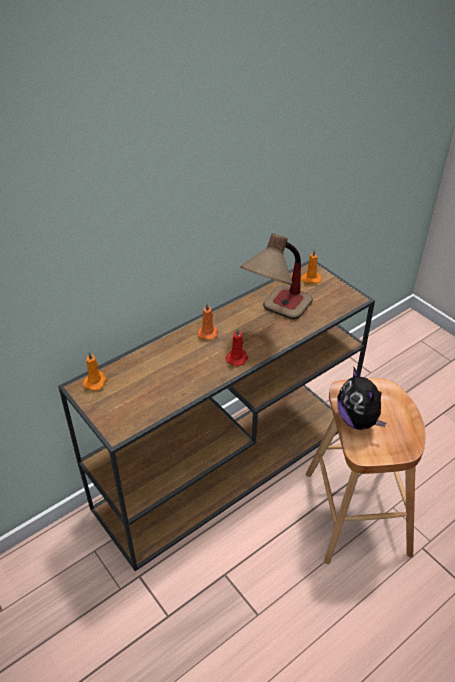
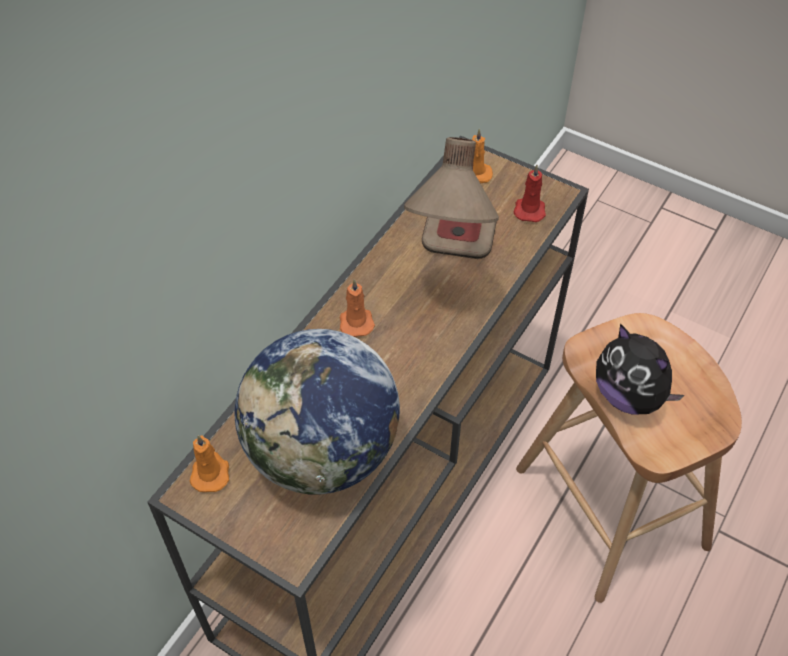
camera: 20 degrees left, 10 degrees up
red candle [226,328,248,366] -> red candle moved to [514,165,546,222]
none -> globe [235,329,400,494]

